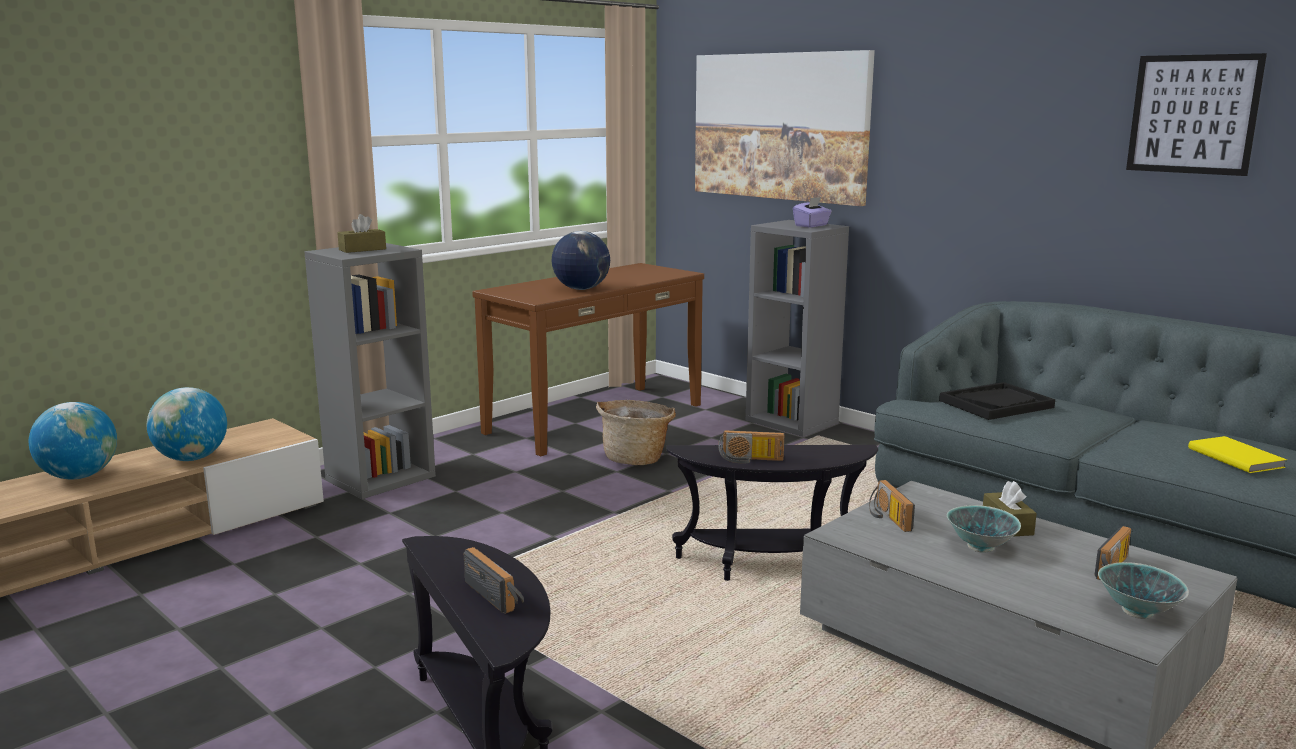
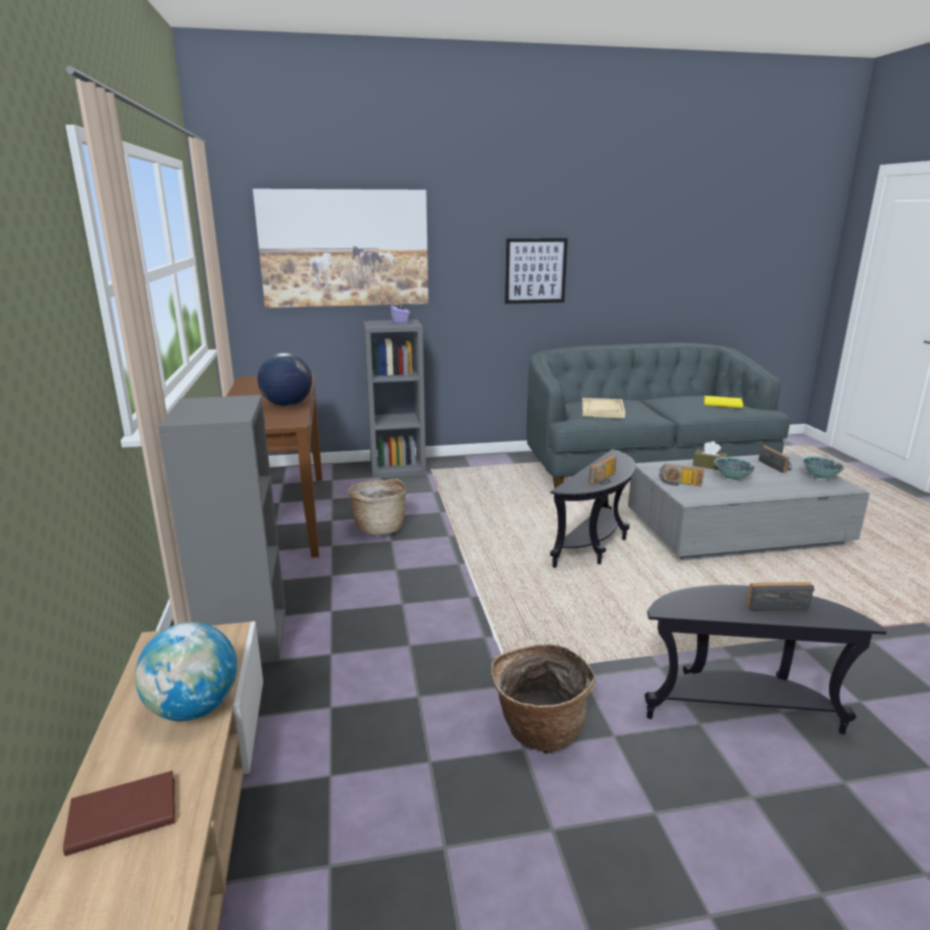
camera: 55 degrees left, 5 degrees up
globe [29,402,117,479] -> brown book [63,771,175,856]
brown tissue box [337,214,386,253] -> none
black tray [939,382,1055,420] -> beige tray [582,398,625,418]
picture [1126,53,1267,176] -> picture moved to [505,238,568,304]
none -> basket [491,644,596,754]

